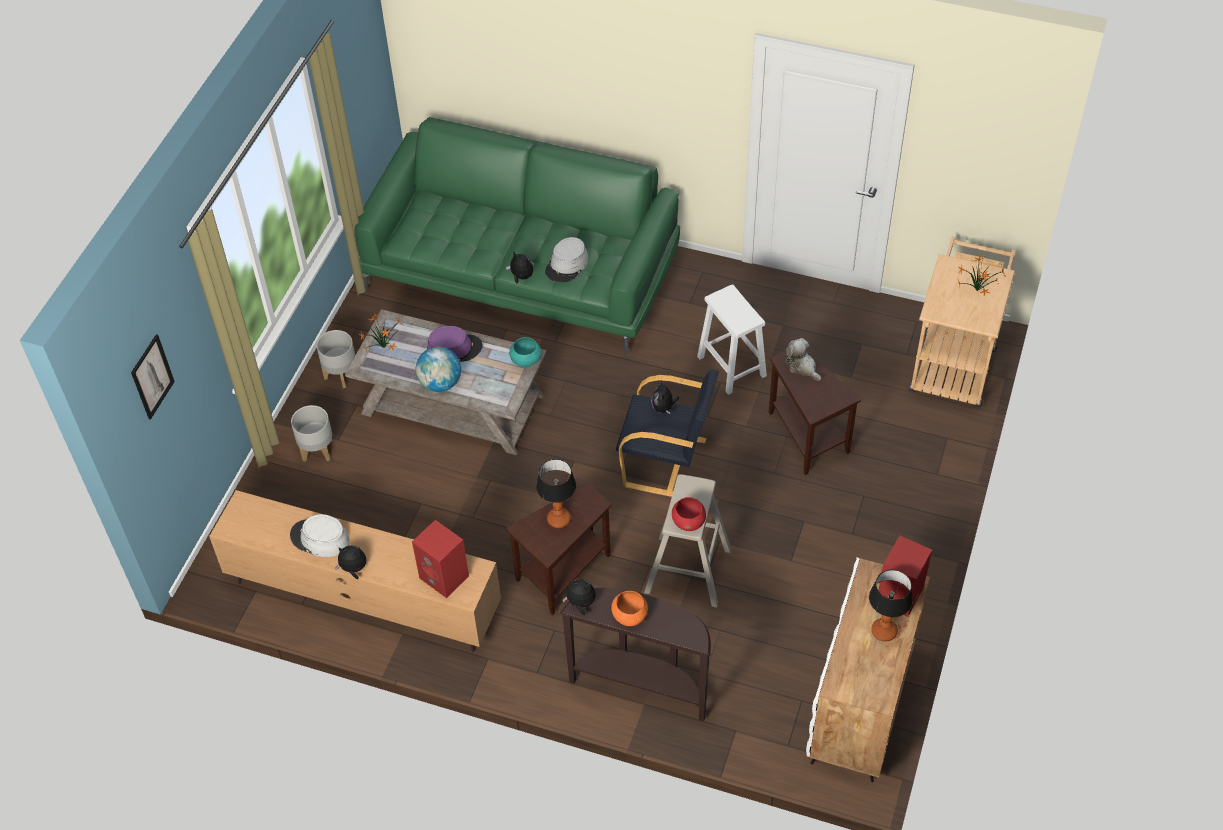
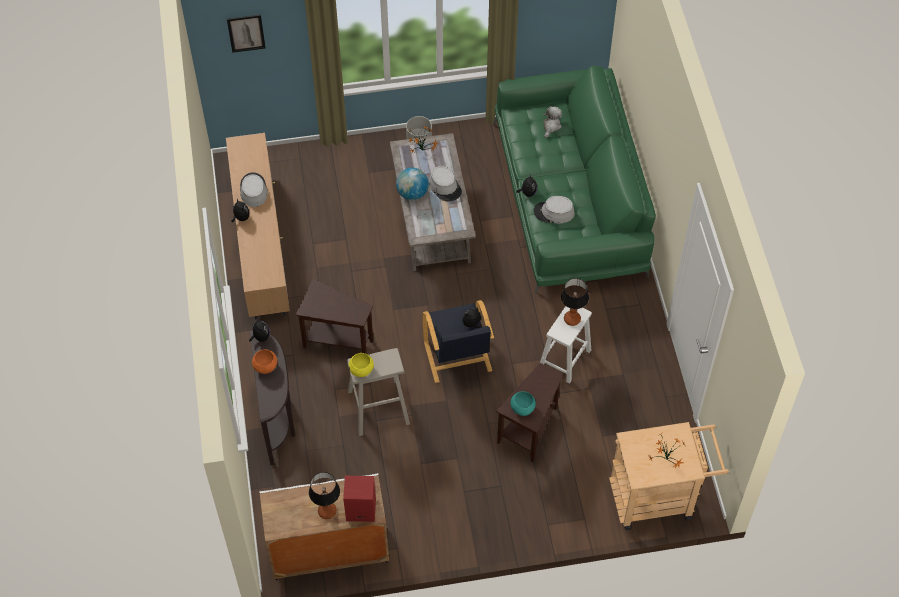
camera: 60 degrees right, 5 degrees up
grey planter [291,405,332,462] -> none
red speaker [412,520,469,598] -> none
purple hat [427,326,483,362] -> grey hat [429,166,462,201]
turquoise bowl [509,337,541,367] -> turquoise bowl moved to [511,391,536,416]
table lamp [536,459,576,528] -> table lamp moved to [561,278,589,326]
red bowl [672,497,706,531] -> yellow bowl [349,353,374,377]
plush toy [786,338,821,381] -> plush toy moved to [543,106,562,138]

